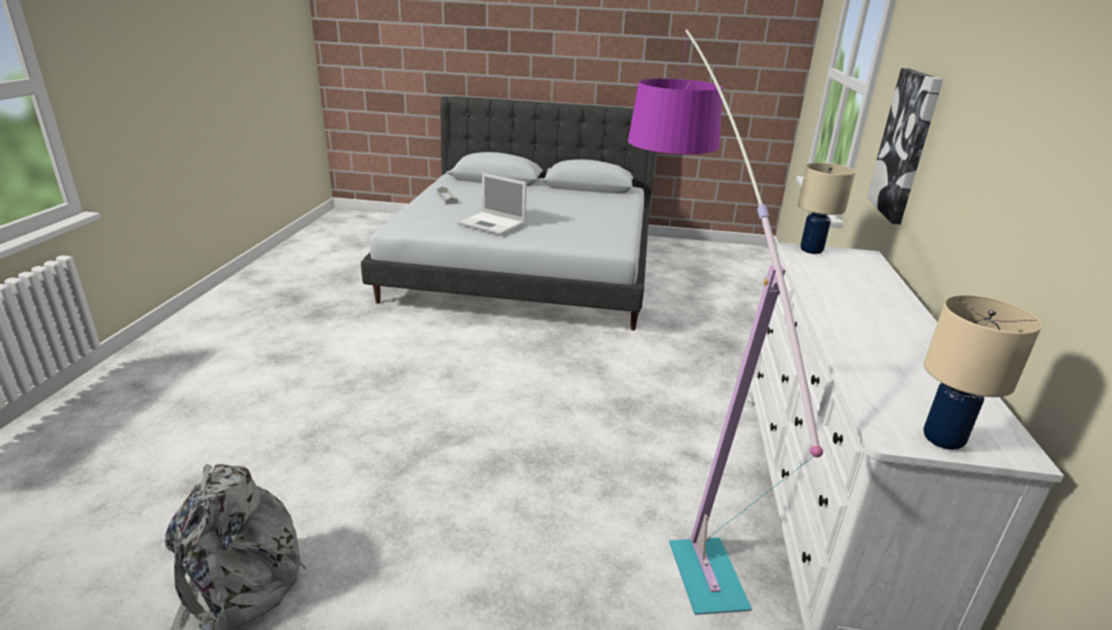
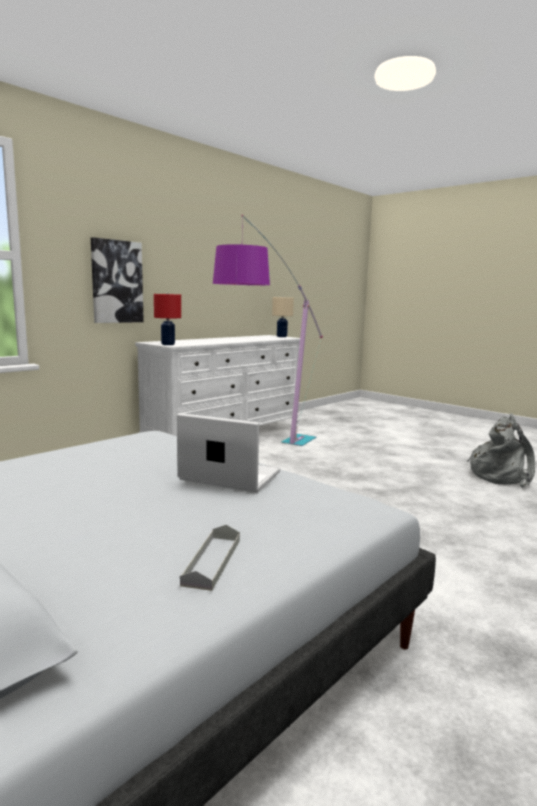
camera: 145 degrees left, 15 degrees down
laptop [458,173,527,235] -> laptop turned 45 degrees counterclockwise [177,413,280,493]
beige table lamp [798,163,856,254] -> red table lamp [154,293,181,345]

